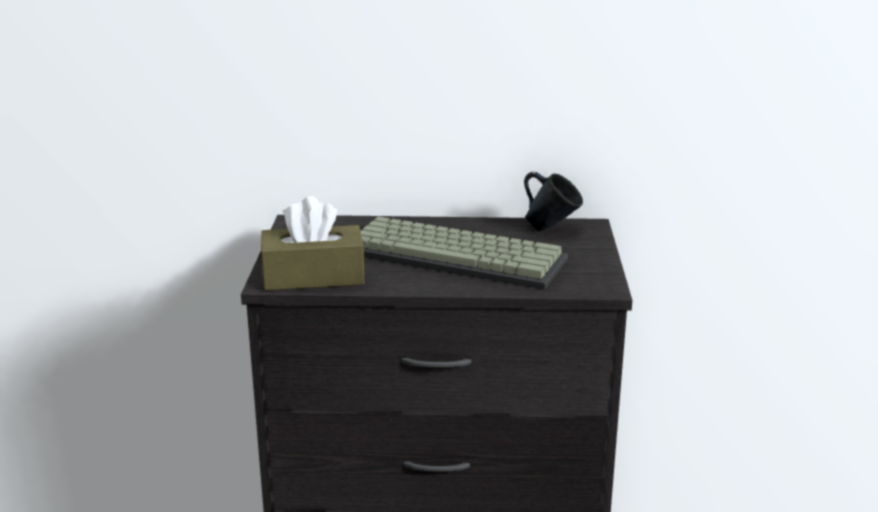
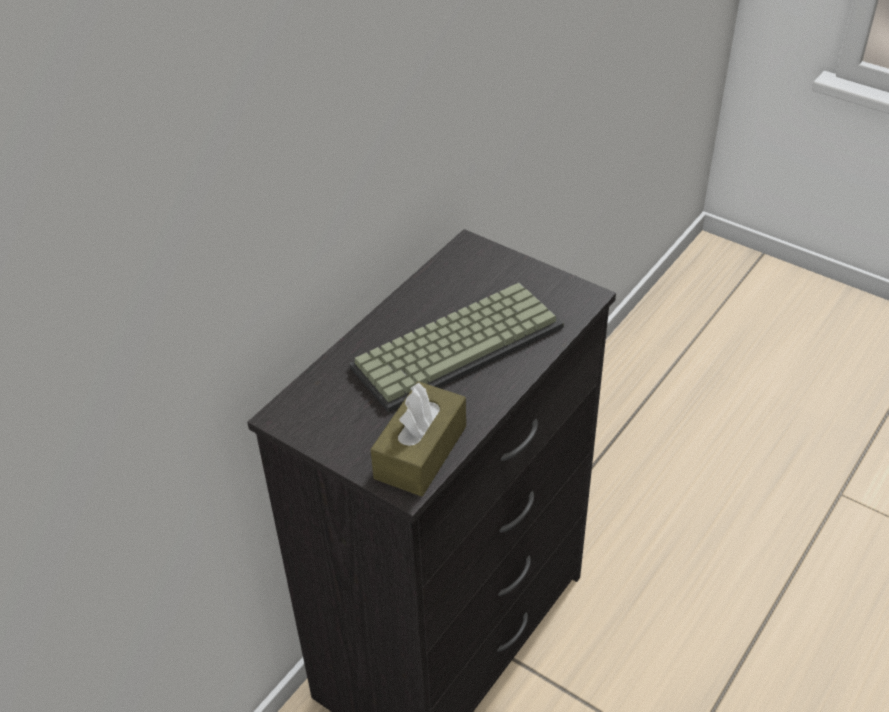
camera: 55 degrees left, 20 degrees up
blue mug [524,172,583,231] -> none

